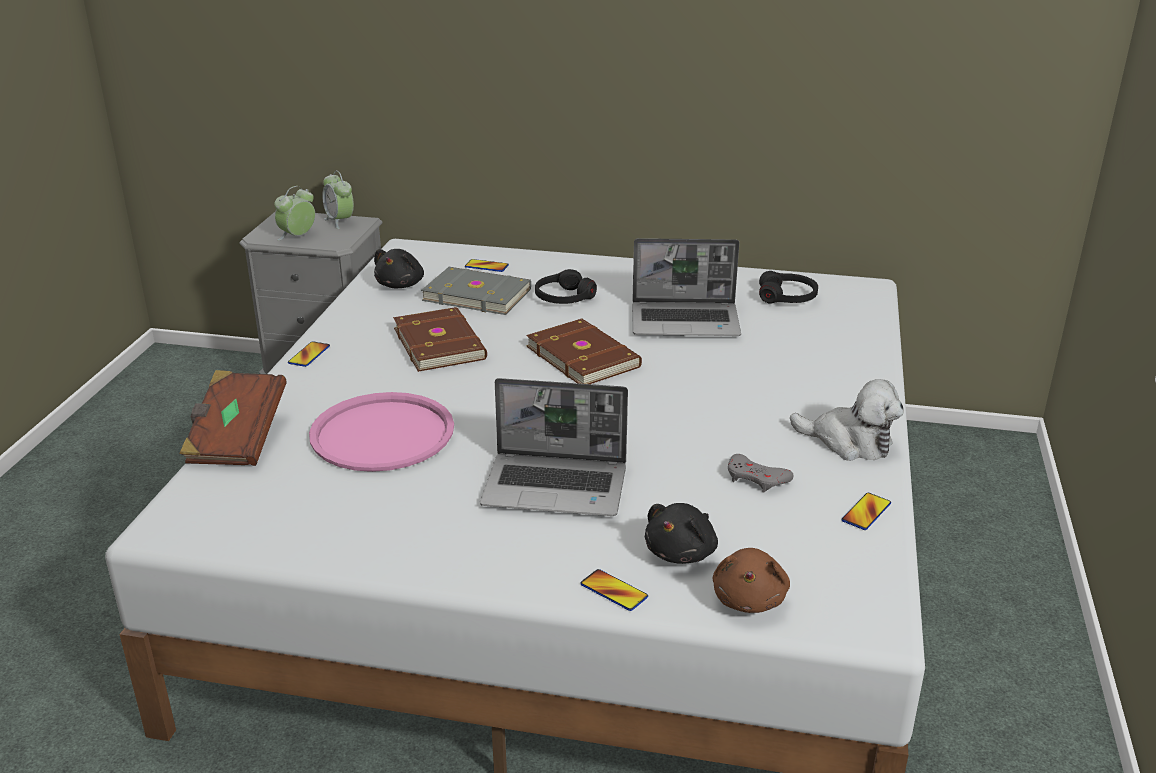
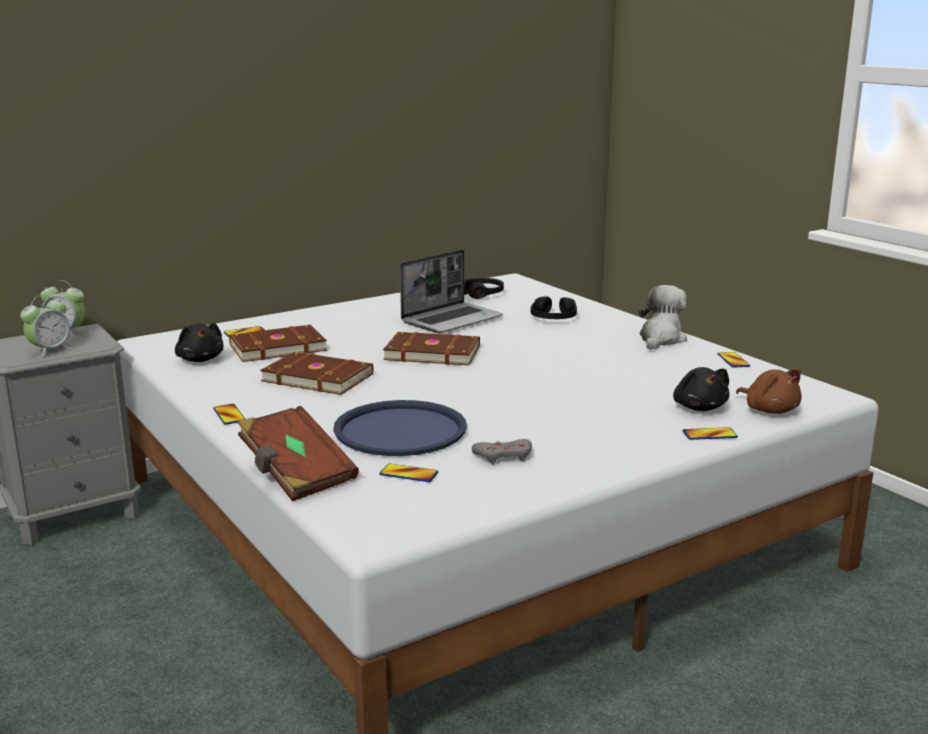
camera: 45 degrees left, 10 degrees down
alarm clock [274,186,315,241] -> alarm clock turned 135 degrees counterclockwise [20,295,73,358]
pink tray [309,392,454,472] -> blue tray [333,400,467,456]
grey book [421,267,531,315] -> brown book [229,325,327,362]
laptop [480,378,628,516] -> none
black headphones [535,269,597,304] -> black headphones moved to [531,296,577,319]
grey game controller [728,454,793,493] -> grey game controller moved to [472,439,532,465]
plush toy [790,379,904,461] -> plush toy turned 45 degrees counterclockwise [639,285,687,350]
none -> phone [379,464,438,482]

